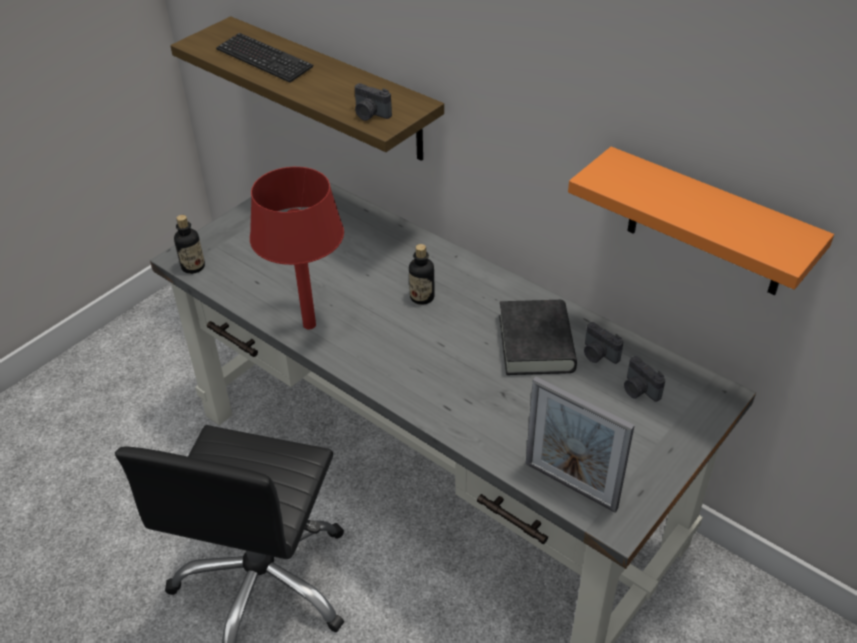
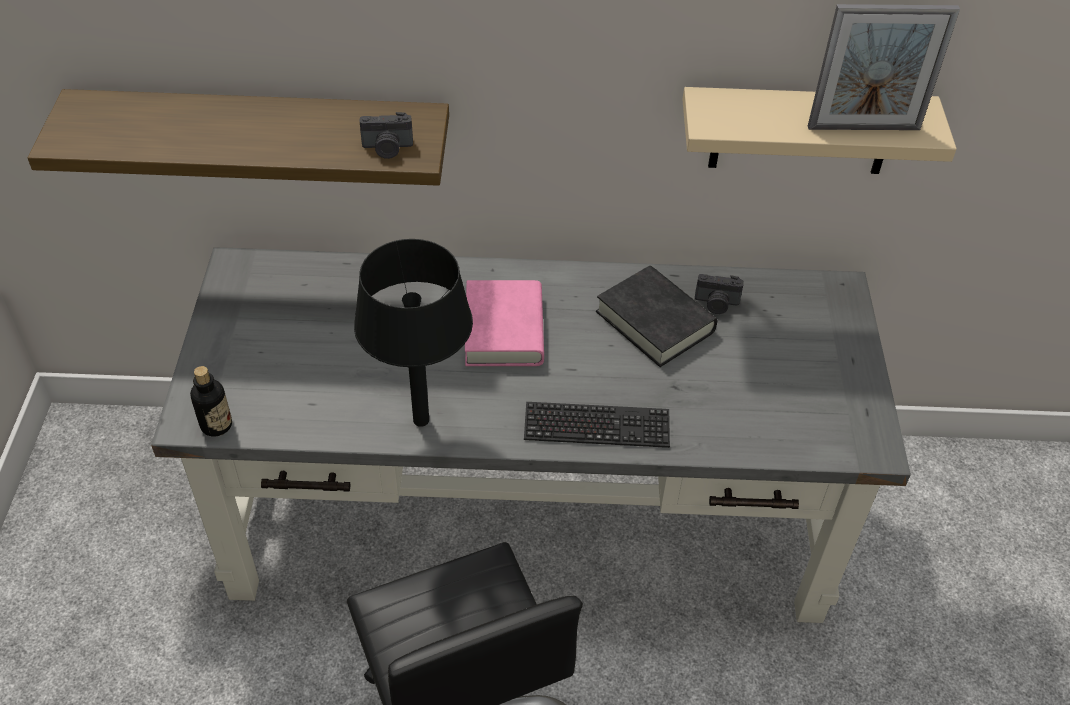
camera: 40 degrees left, 5 degrees up
keyboard [216,33,314,83] -> keyboard moved to [524,402,670,448]
red table lamp [250,167,344,329] -> black table lamp [354,239,473,427]
bottle [409,244,435,305] -> pink book [465,280,544,366]
picture frame [526,377,635,513] -> picture frame moved to [808,4,960,130]
orange shelf [568,147,834,295] -> beige shelf [682,87,957,174]
camera [624,356,665,402] -> none

